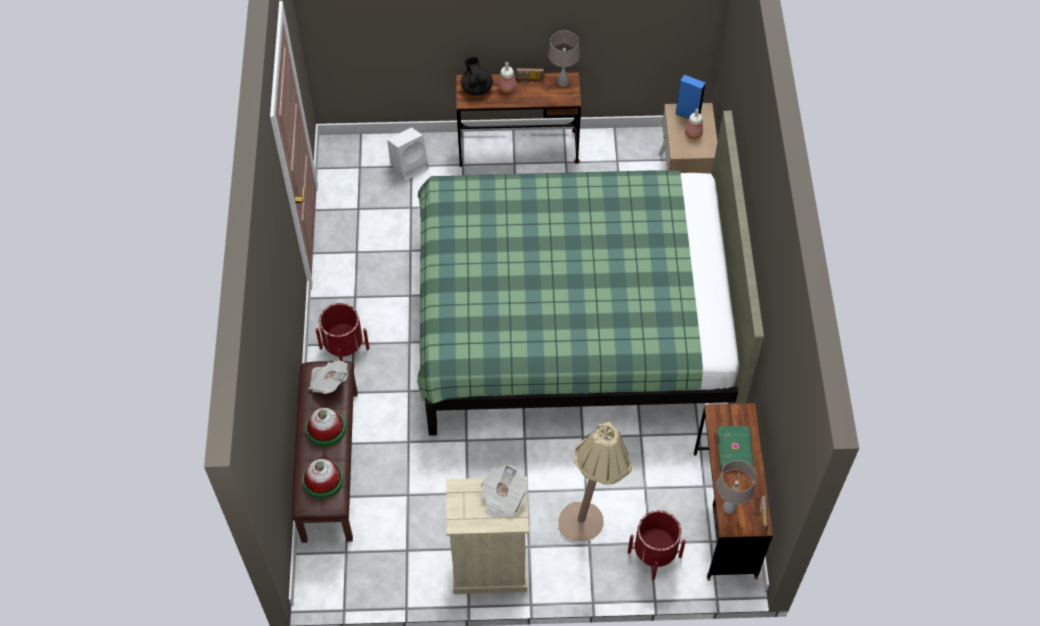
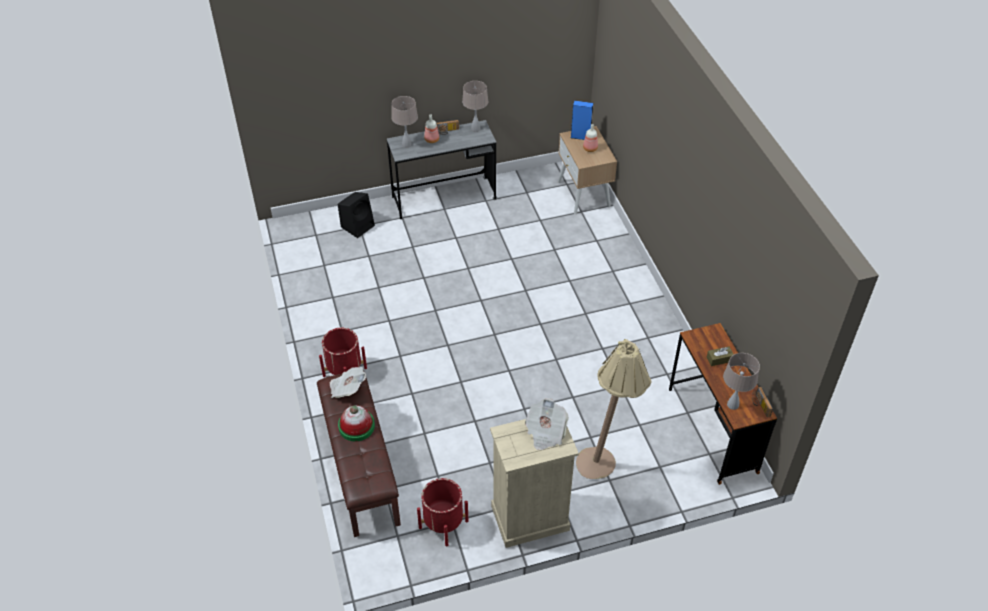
camera: 15 degrees left, 10 degrees down
hat [302,459,343,499] -> none
white speaker [387,127,429,181] -> black speaker [338,192,375,238]
green bed [417,111,764,436] -> none
brown desk [456,72,581,167] -> grey desk [387,120,497,219]
black teapot [461,57,493,96] -> beige table lamp [391,96,418,147]
red planter [628,510,686,580] -> red planter moved to [417,478,468,547]
green book [717,426,754,470] -> brown tissue box [707,347,734,366]

